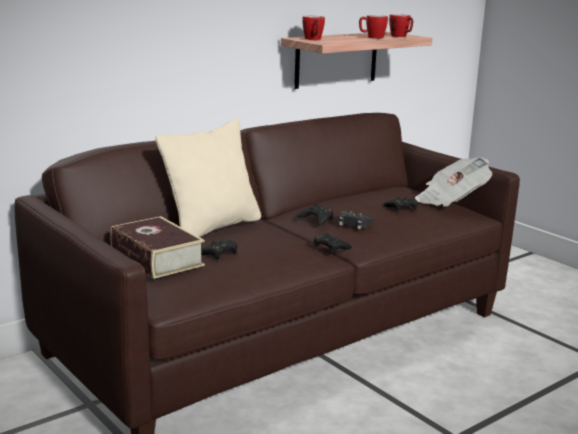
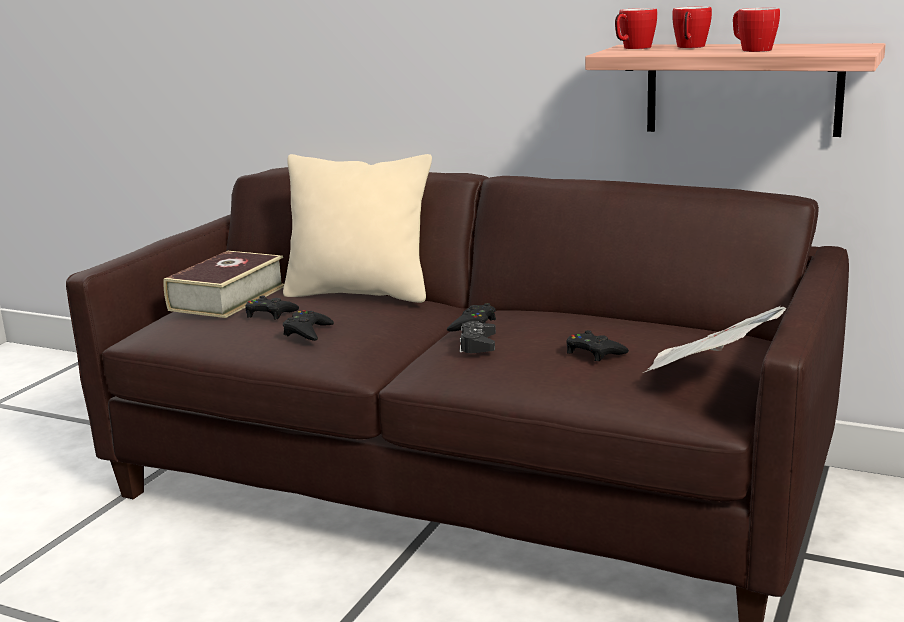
camera: 65 degrees right, 0 degrees up
black game controller [314,233,352,253] -> black game controller moved to [283,310,334,341]
mug [389,14,413,37] -> mug moved to [672,7,712,48]

